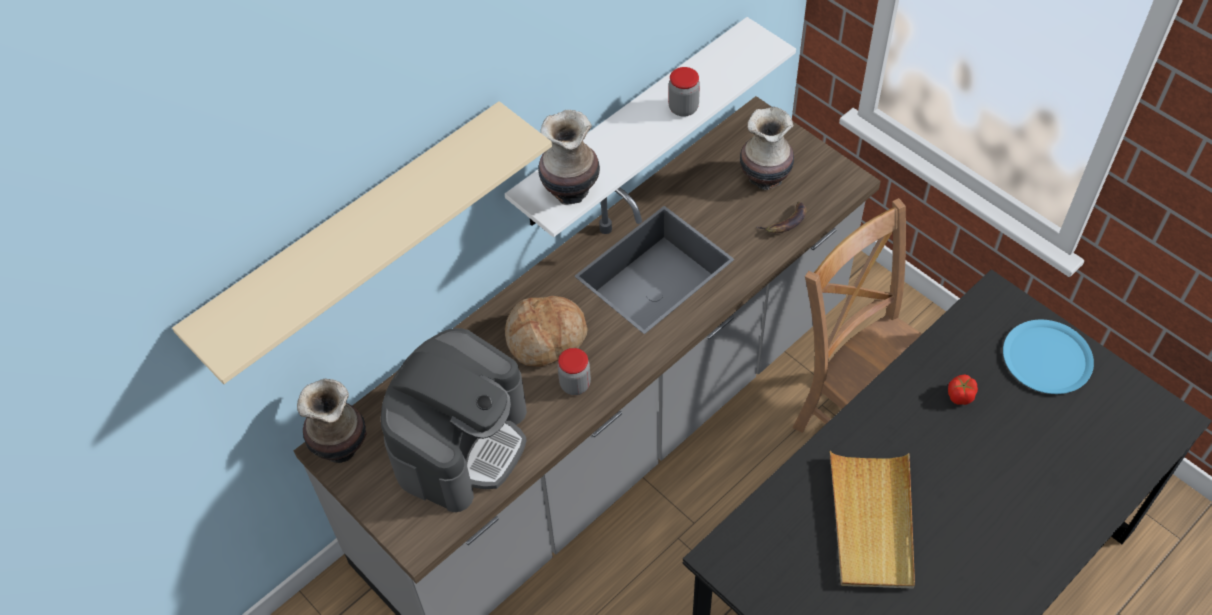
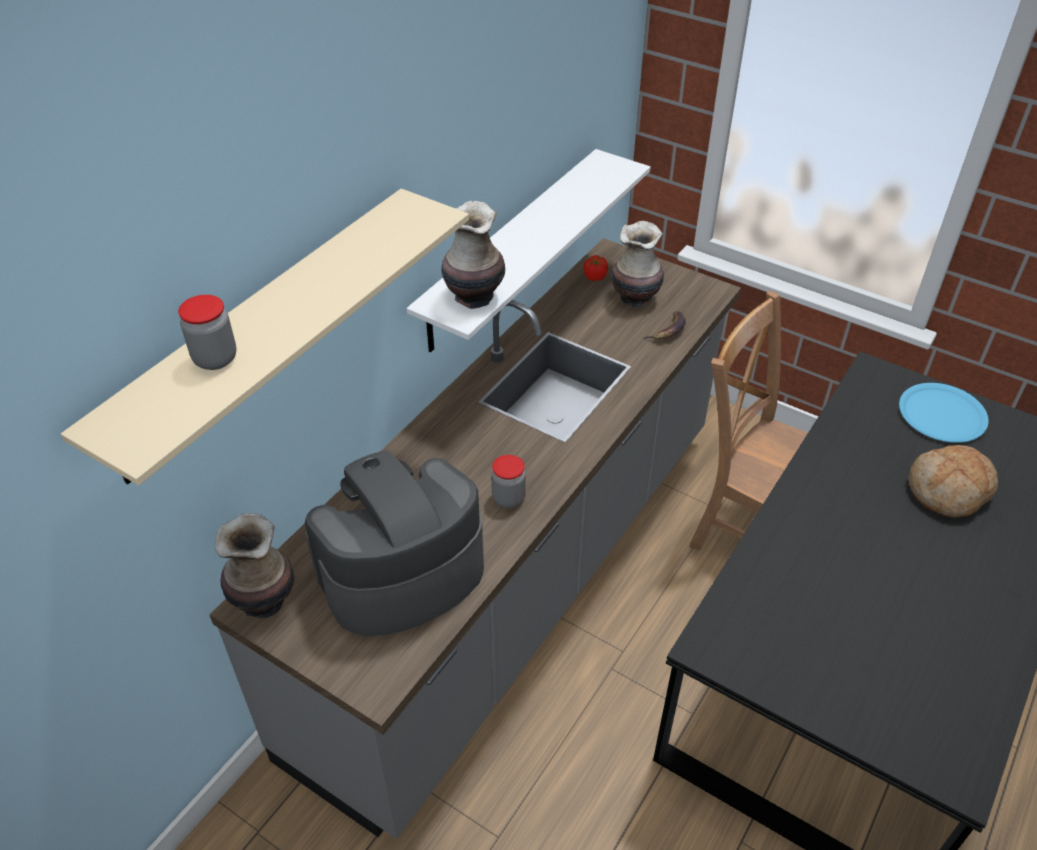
camera: 15 degrees left, 10 degrees down
coffee machine [381,328,527,512] -> coffee machine turned 135 degrees counterclockwise [305,451,484,637]
bread [505,296,588,367] -> bread moved to [908,445,998,518]
jar [668,67,700,117] -> jar moved to [178,295,236,370]
beige tray [830,451,915,589] -> none
tomato [948,375,978,405] -> tomato moved to [584,255,608,281]

